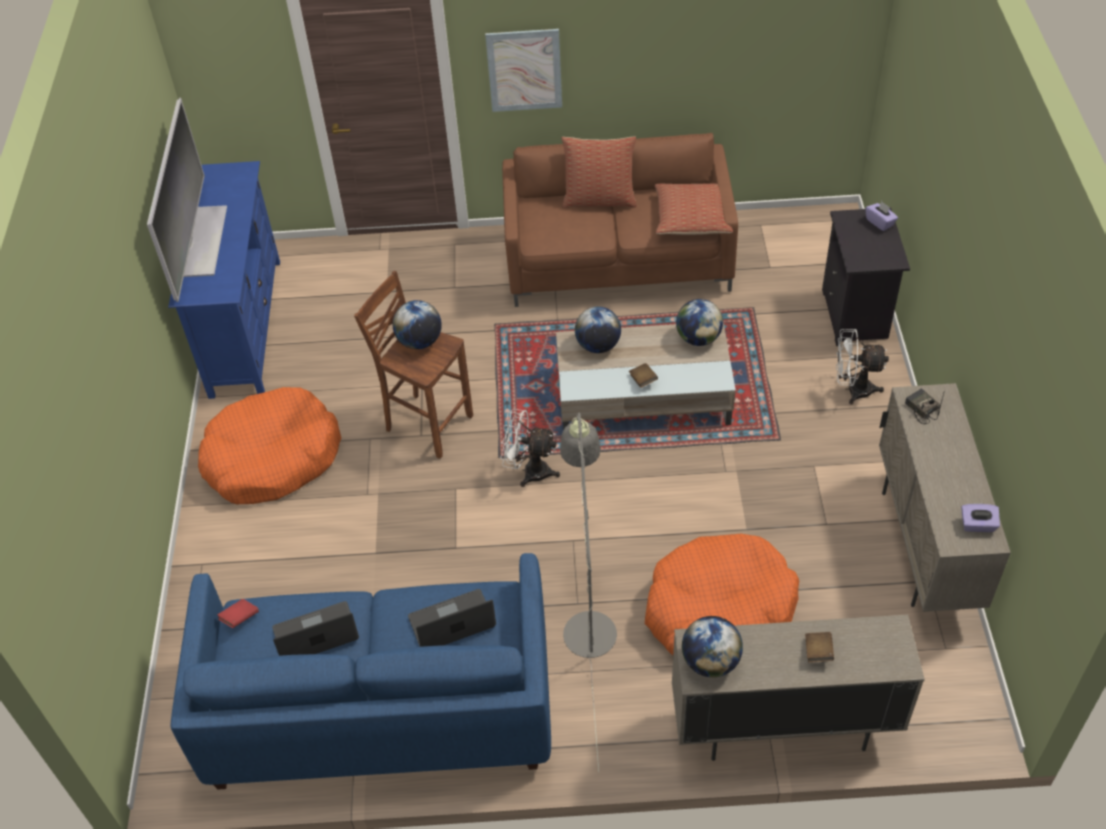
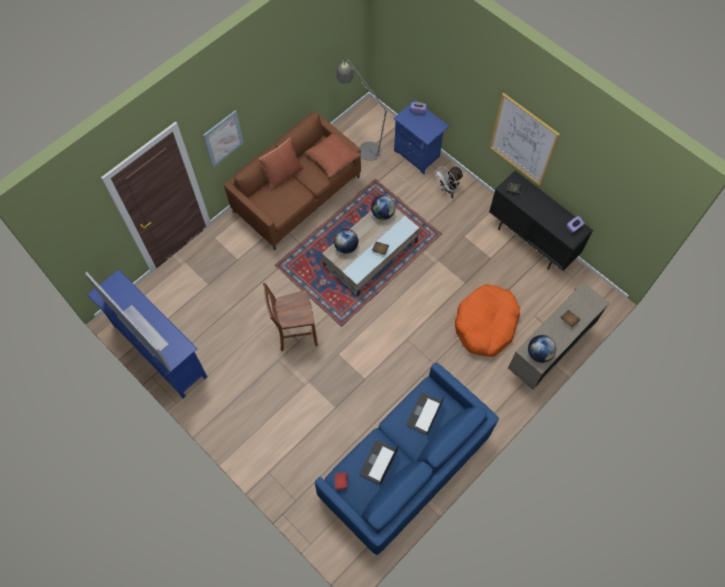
camera: 45 degrees left, 15 degrees up
orange dog bed [198,387,341,504] -> none
globe [393,300,442,349] -> none
white fan [500,409,560,487] -> none
grey floor lamp [560,413,617,772] -> grey floor lamp moved to [336,58,414,188]
black nightstand [822,207,910,346] -> blue nightstand [394,100,449,175]
beige cabinet [879,383,1011,612] -> black cabinet [489,171,593,271]
none -> picture [490,93,560,186]

